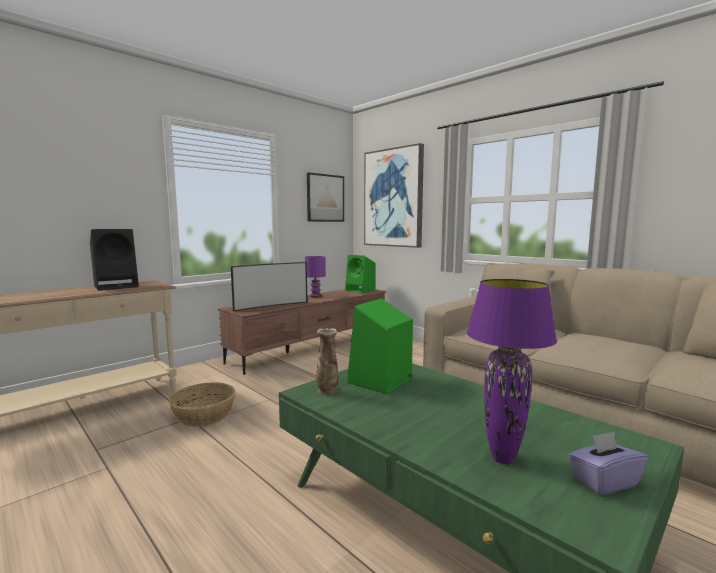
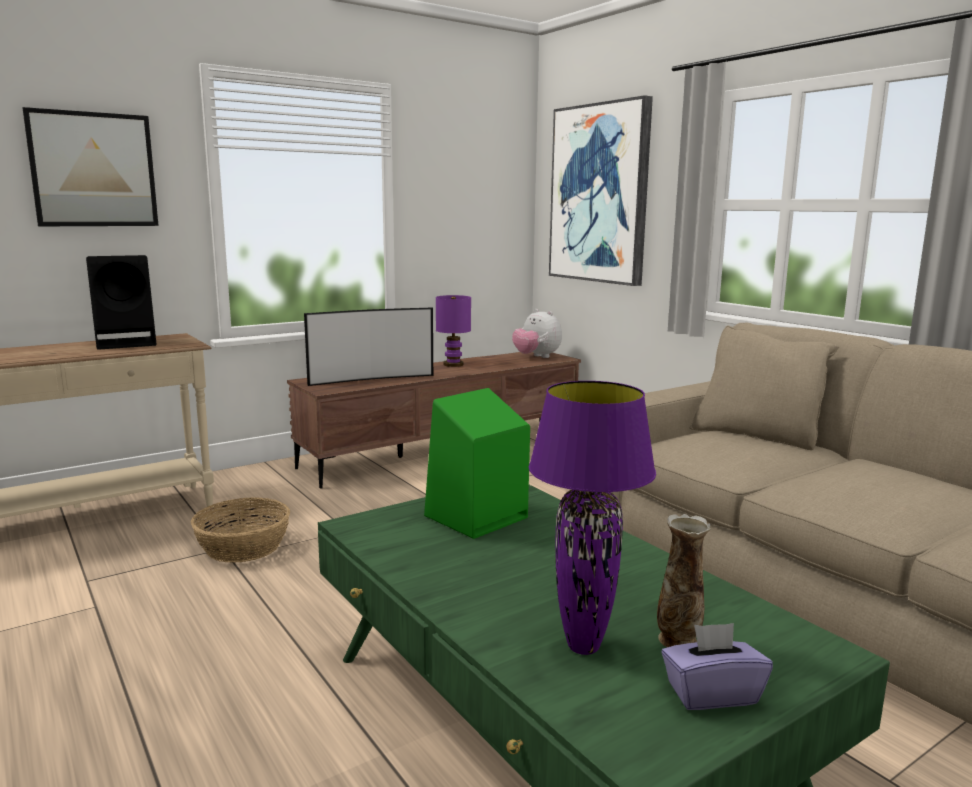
camera: 10 degrees right, 5 degrees up
picture [307,172,344,222] -> picture moved to [23,107,159,226]
vase [316,328,338,395] -> vase moved to [657,514,711,647]
green speaker [345,255,375,293] -> plush toy [512,309,562,358]

